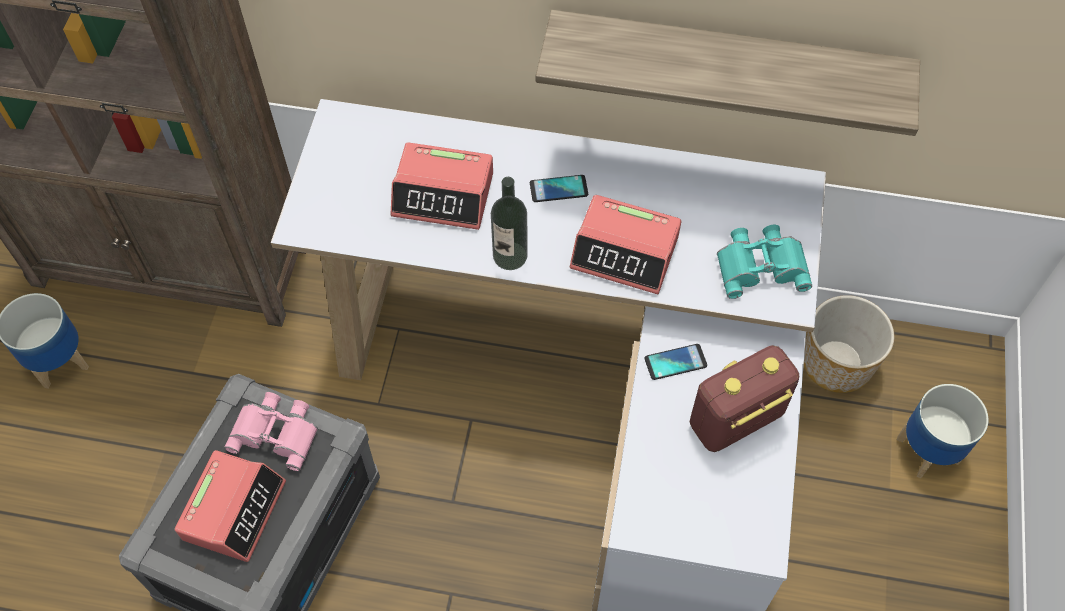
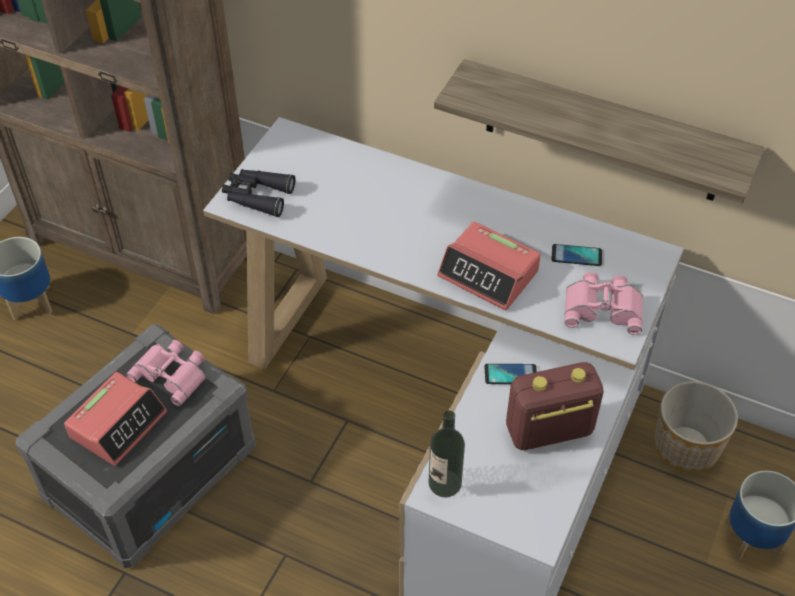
camera: 15 degrees right, 10 degrees down
alarm clock [391,142,493,230] -> none
bottle [491,177,528,270] -> bottle moved to [428,410,465,498]
phone [530,175,588,202] -> phone moved to [551,244,602,266]
turquoise binoculars [717,225,812,299] -> pink binoculars [565,272,643,335]
none -> black binoculars [222,169,295,217]

